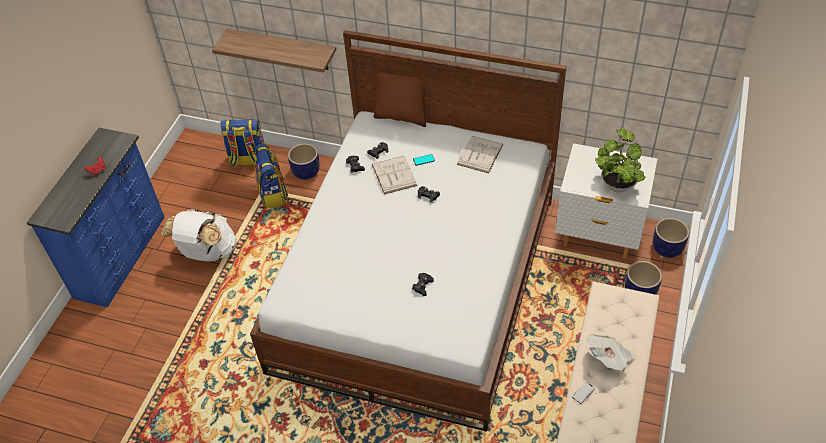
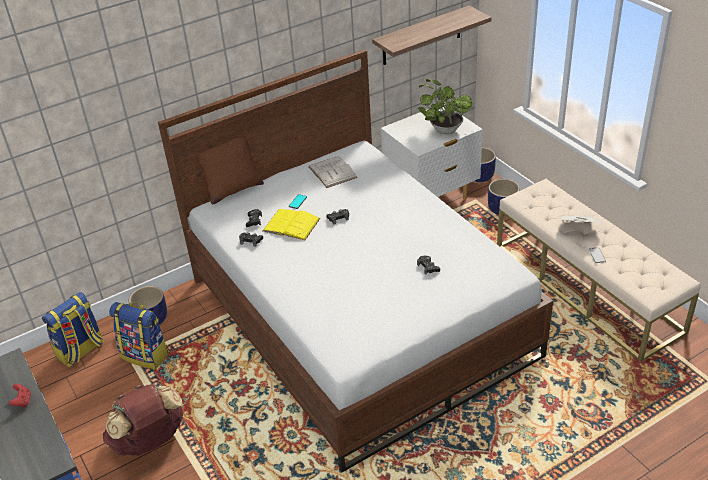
camera: 50 degrees left, 10 degrees down
white backpack [161,209,237,261] -> brown backpack [103,384,183,456]
shelf [212,29,336,73] -> shelf moved to [372,6,492,65]
white book [372,156,417,195] -> yellow book [263,209,320,240]

